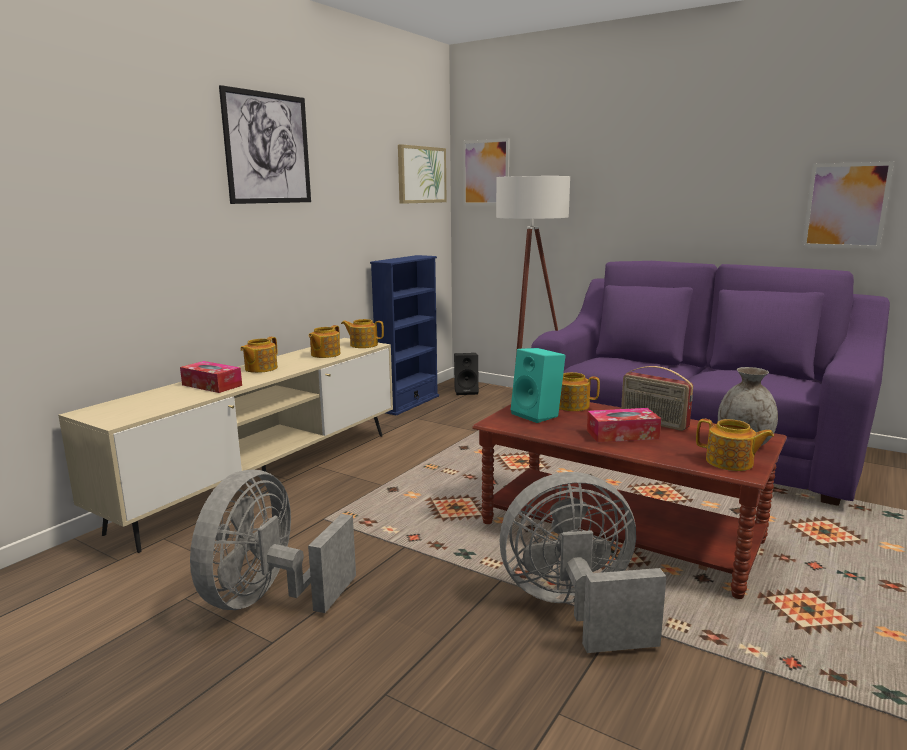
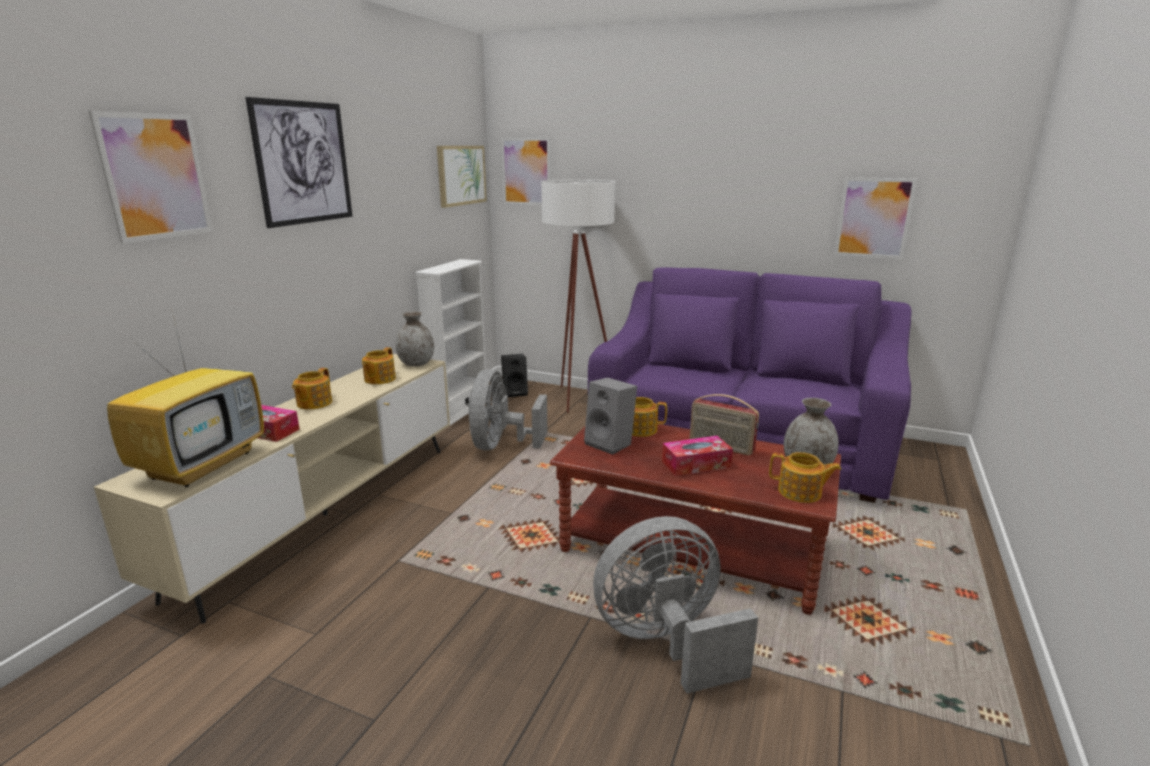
camera: 10 degrees left, 5 degrees up
grey fan [190,470,356,613] -> grey fan moved to [468,369,548,450]
teapot [341,319,384,348] -> grey vase [396,311,434,366]
blue bookcase [370,255,439,416] -> white bookcase [415,259,486,426]
turquoise speaker [511,348,566,423] -> grey speaker [584,378,637,455]
none -> picture [88,111,213,244]
none -> television [107,315,264,487]

